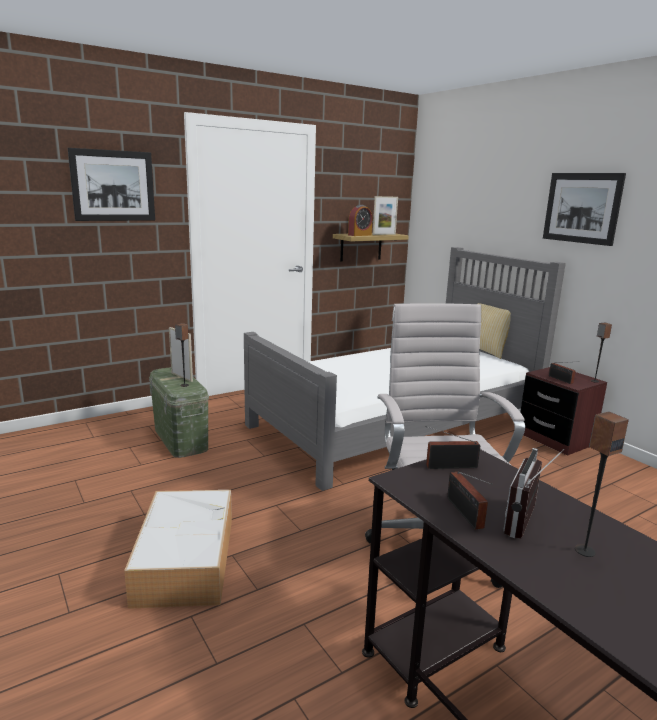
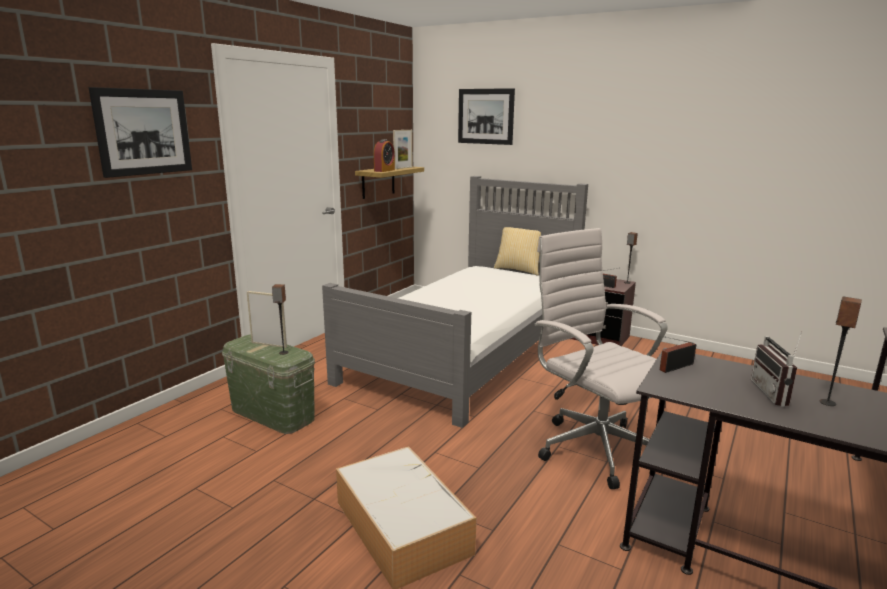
camera: 25 degrees left, 0 degrees up
radio [447,471,493,530] -> none
picture [543,173,626,246] -> picture moved to [458,88,515,145]

